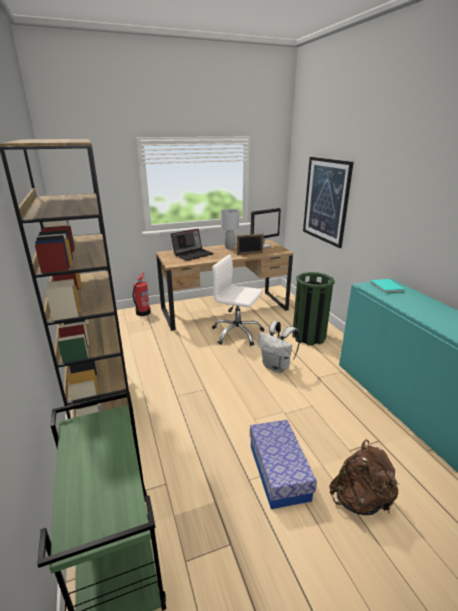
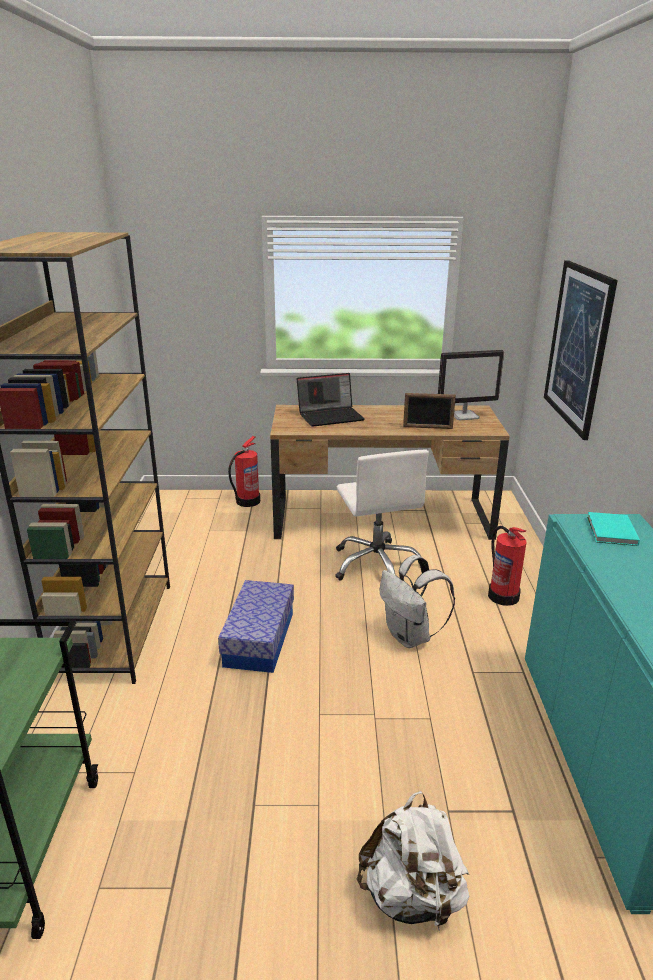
camera: 20 degrees right, 0 degrees up
white office chair [212,255,264,346] -> white office chair turned 150 degrees counterclockwise [335,450,429,581]
grey table lamp [221,209,239,249] -> none
storage box [250,420,317,509] -> storage box moved to [218,580,294,673]
green trash can [292,272,335,346] -> fire extinguisher [488,526,526,606]
brown backpack [329,439,399,515] -> white backpack [357,791,469,932]

